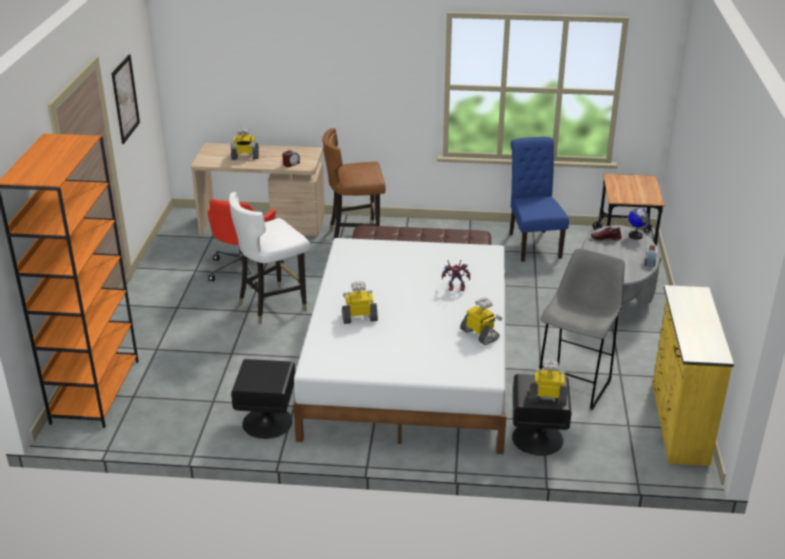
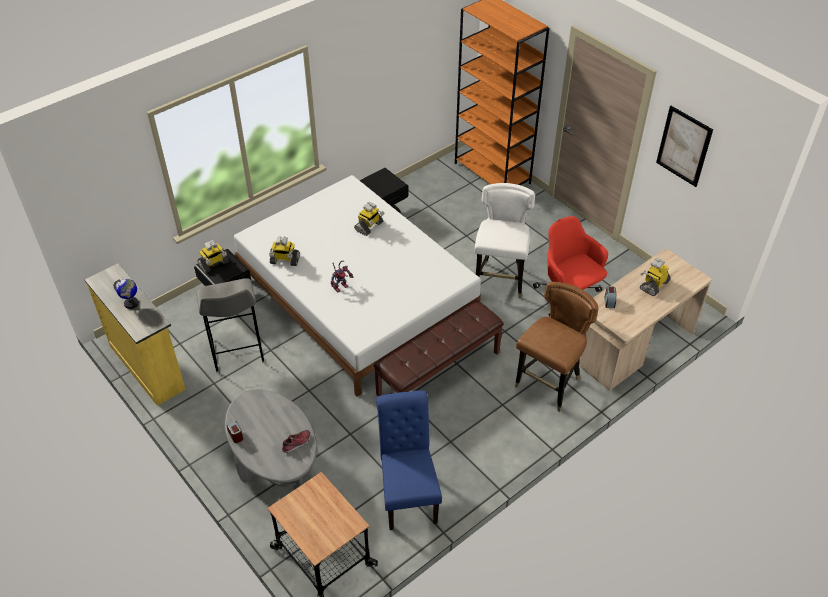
camera: 135 degrees right, 15 degrees up
blue chair [509,137,569,262] -> blue chair turned 135 degrees counterclockwise [376,391,442,530]
globe [628,208,649,240] -> globe moved to [114,279,139,309]

